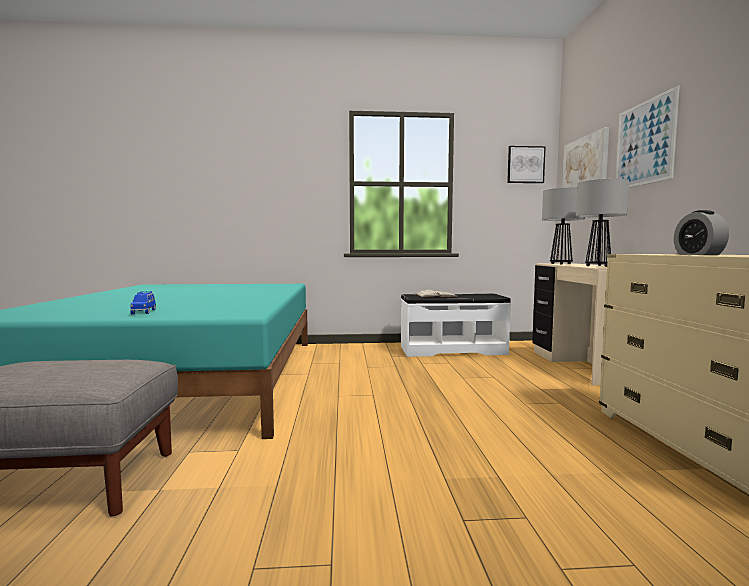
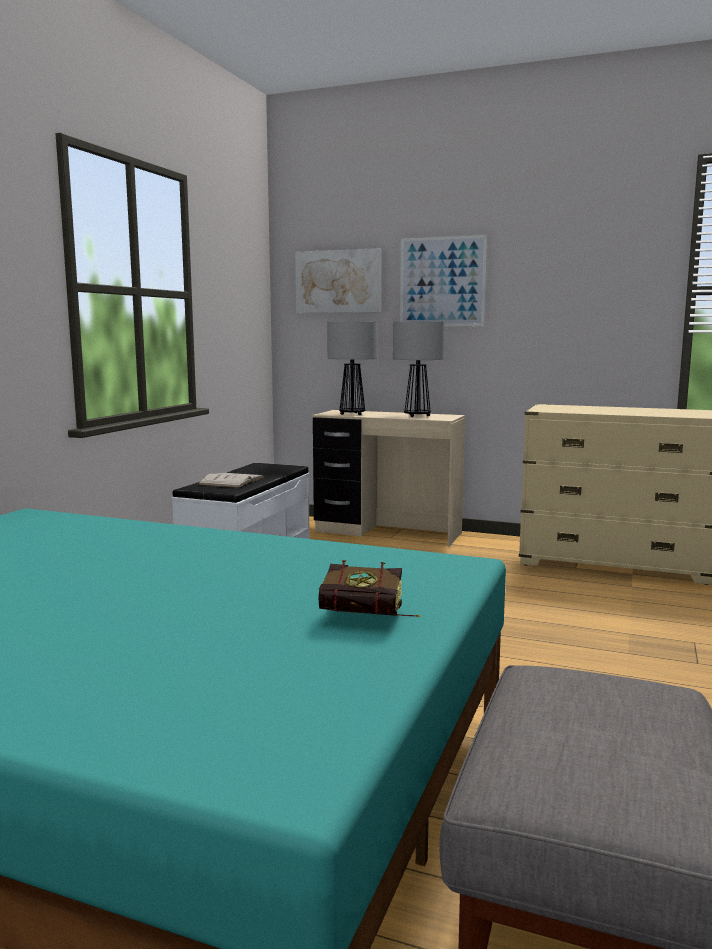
camera: 65 degrees left, 5 degrees up
blue toy car [130,291,156,314] -> book [318,560,421,617]
picture [507,146,546,183] -> none
alarm clock [674,210,729,255] -> none

